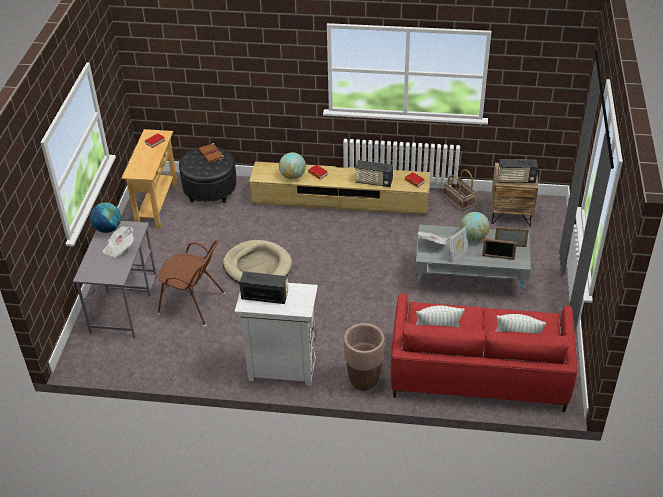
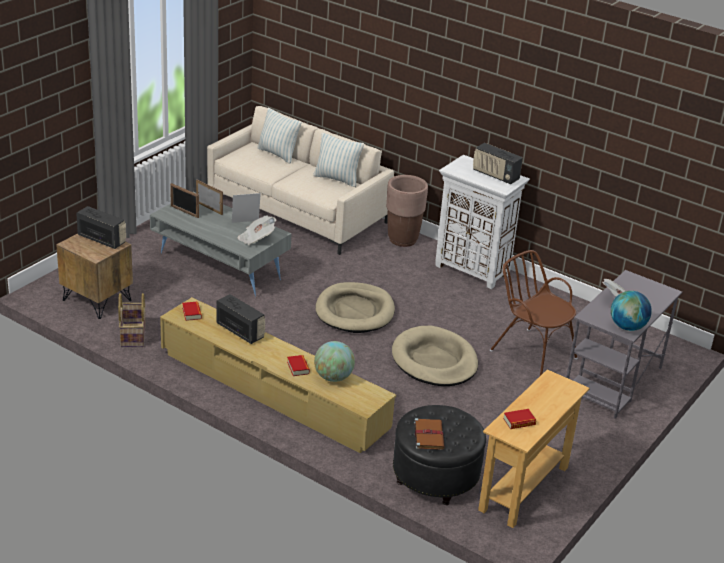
camera: 155 degrees left, 10 degrees down
red sofa [391,294,577,412] -> beige sofa [207,106,394,255]
globe [460,212,490,241] -> none
none -> beige dog bed [316,282,395,333]

